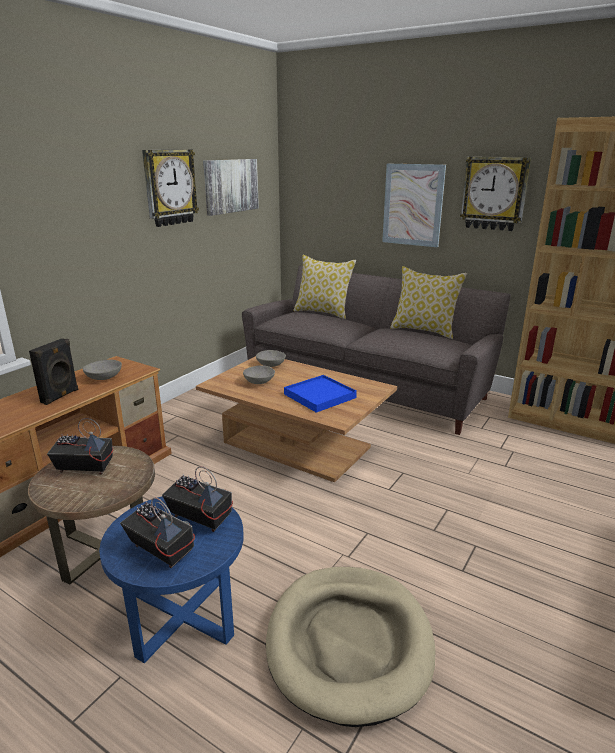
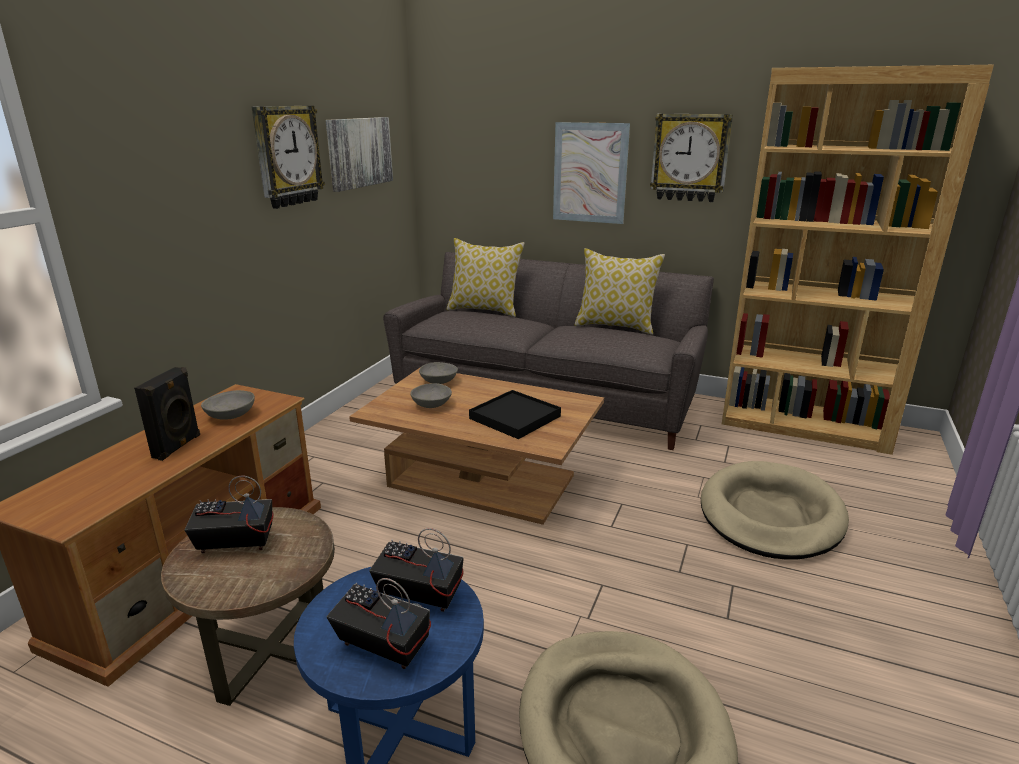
camera: 10 degrees left, 0 degrees up
blue tray [284,375,357,413] -> black tray [469,390,561,439]
none -> beige dog bed [701,461,849,560]

